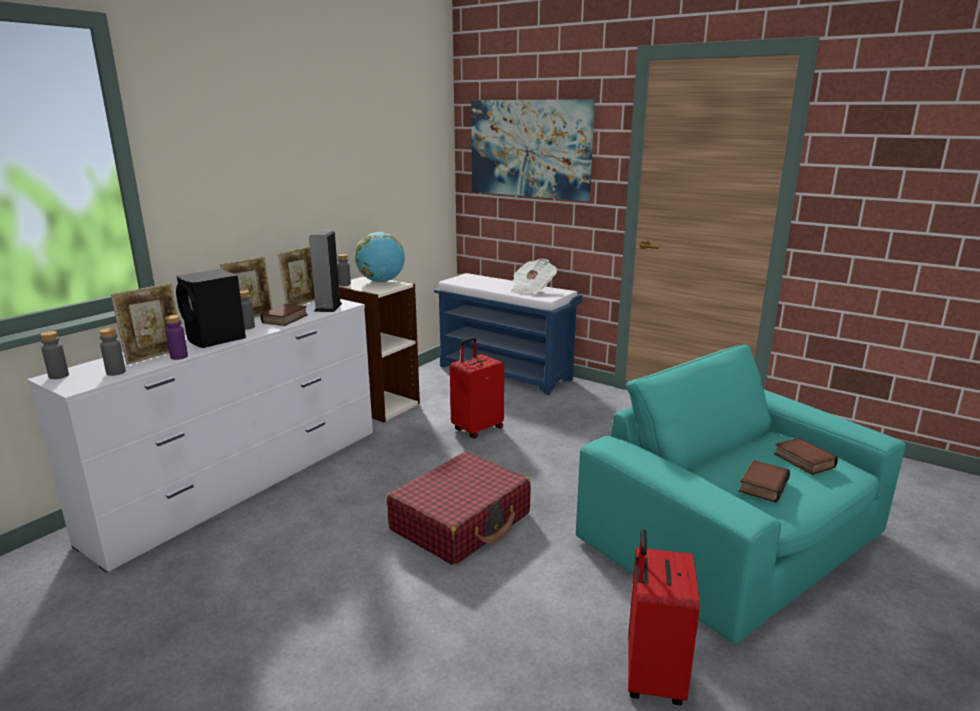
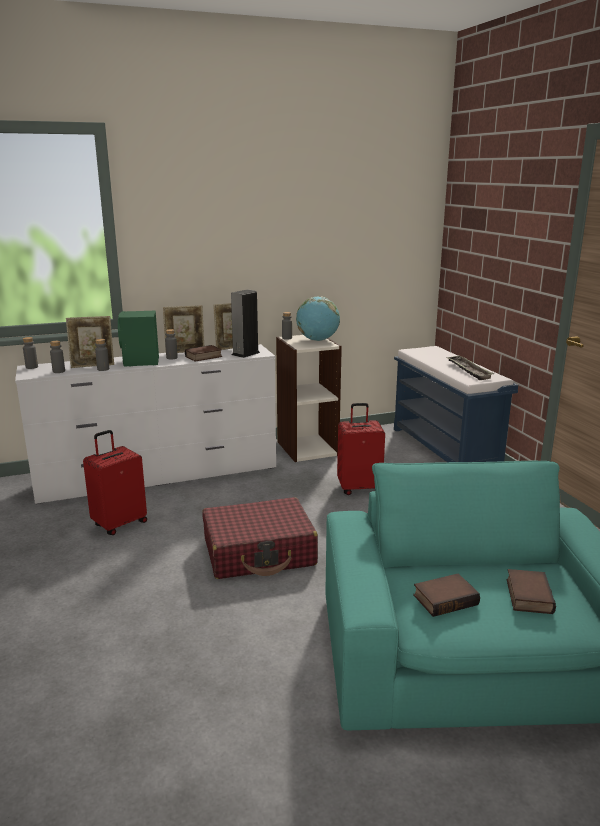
camera: 35 degrees right, 0 degrees up
purple bottle [165,315,188,360] -> grey bottle [95,339,109,371]
black speaker [176,269,246,348] -> green speaker [118,311,159,367]
picture [471,99,595,201] -> none
newspaper [511,259,557,294] -> tray [447,356,494,380]
red suitcase [628,529,700,706] -> red suitcase moved to [83,430,147,535]

